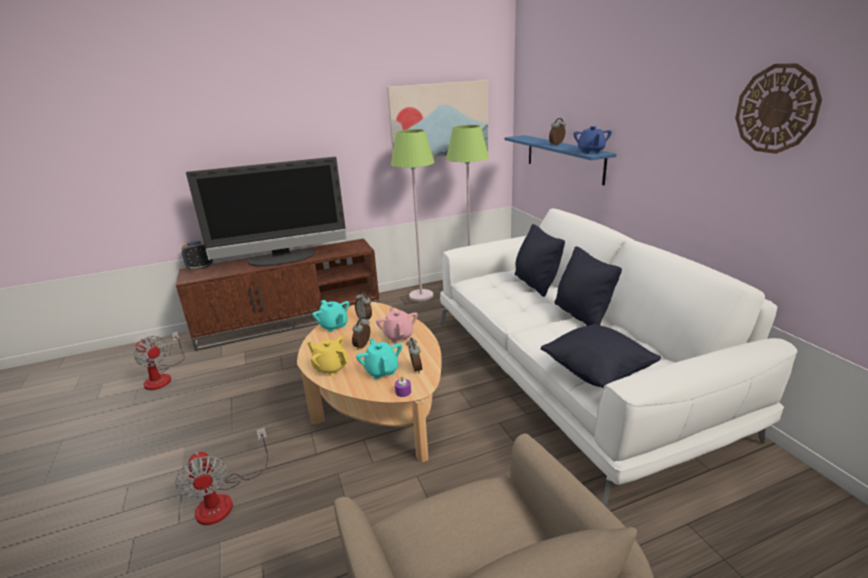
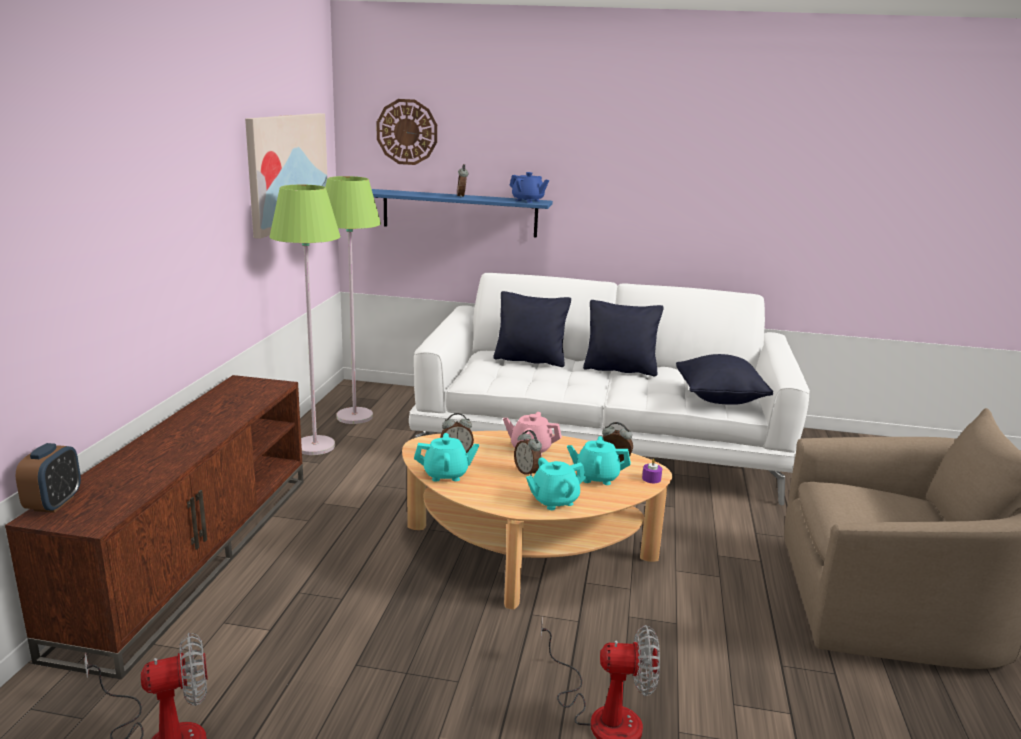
camera: 60 degrees left, 5 degrees down
television [186,157,347,266] -> none
yellow teapot [307,336,350,376] -> turquoise teapot [526,458,586,510]
wall clock [735,63,822,154] -> wall clock moved to [376,99,437,165]

